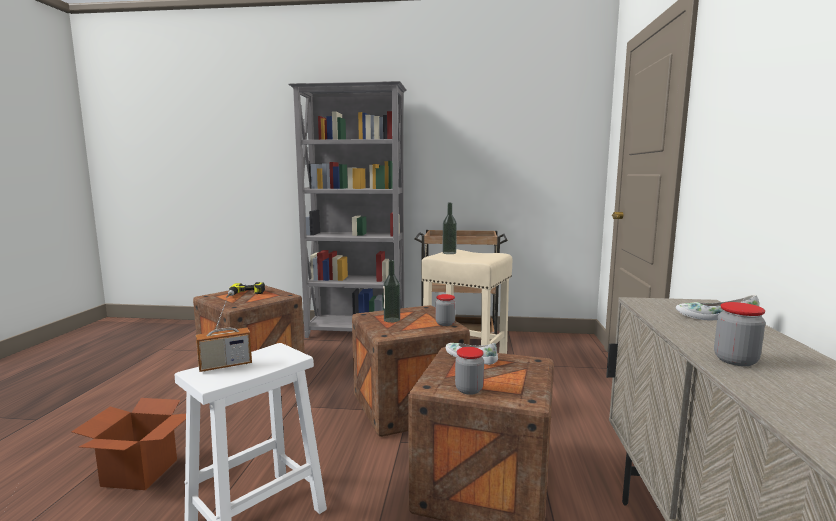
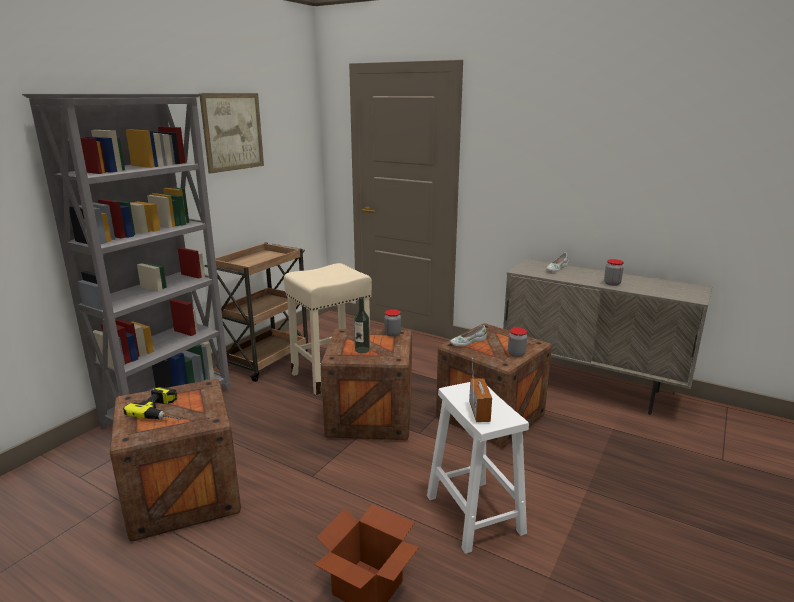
camera: 65 degrees left, 10 degrees up
bottle [442,203,457,254] -> none
none -> picture [199,93,264,174]

